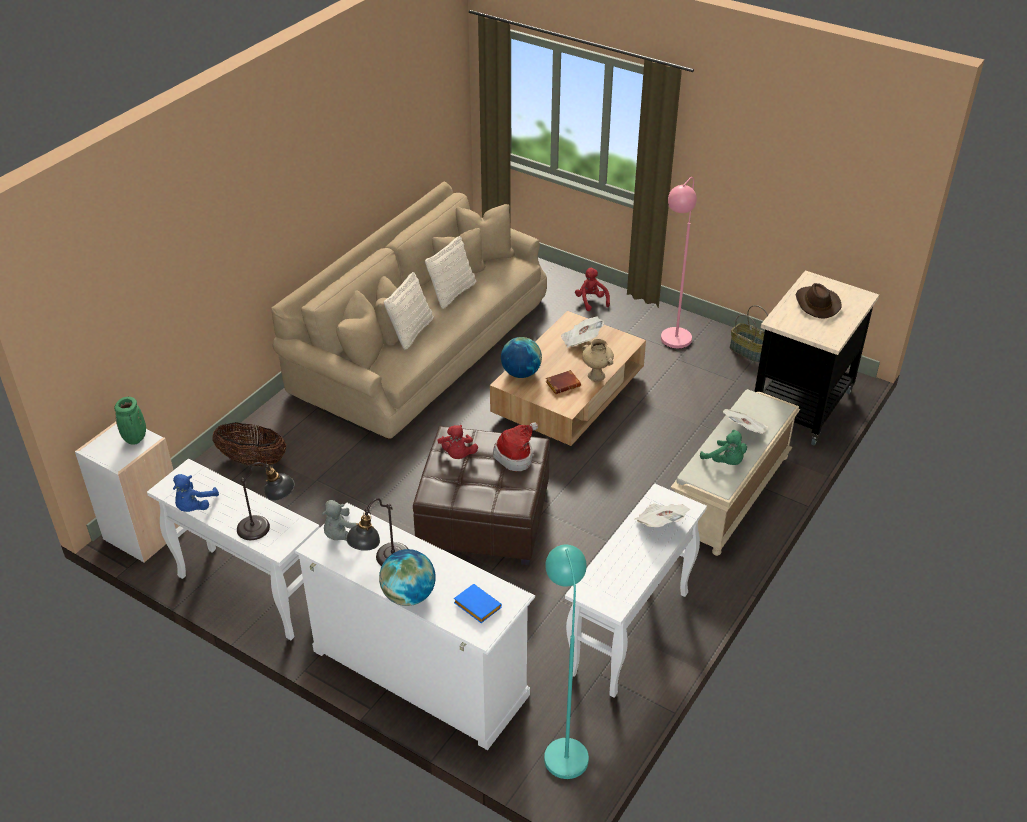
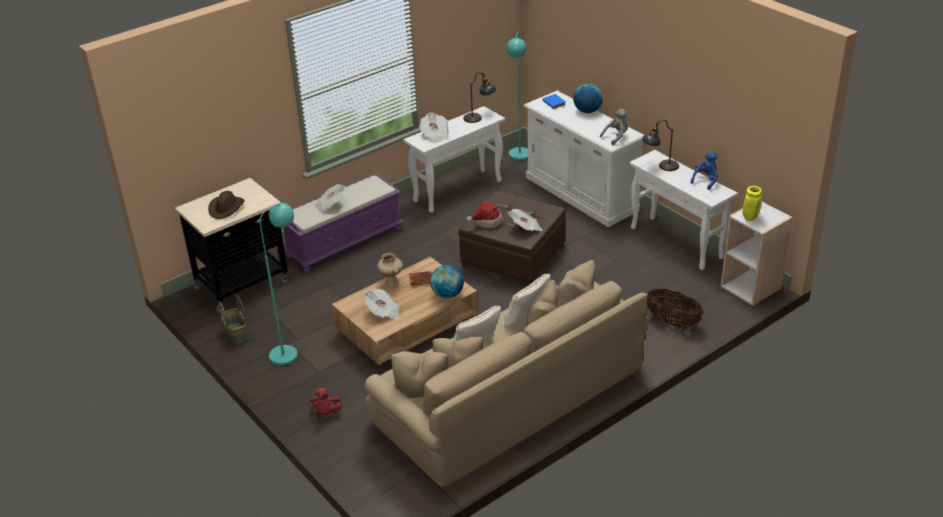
camera: 160 degrees left, 5 degrees down
green vase [114,397,146,445] -> yellow vase [742,186,762,221]
grey table lamp [346,498,408,566] -> grey table lamp moved to [463,72,496,123]
red plush toy [437,425,478,459] -> newspaper [508,209,543,231]
pink floor lamp [661,177,697,349] -> turquoise floor lamp [259,203,298,366]
beige bench [670,389,800,556] -> purple bench [283,174,403,272]
green plush toy [700,430,747,465] -> none

